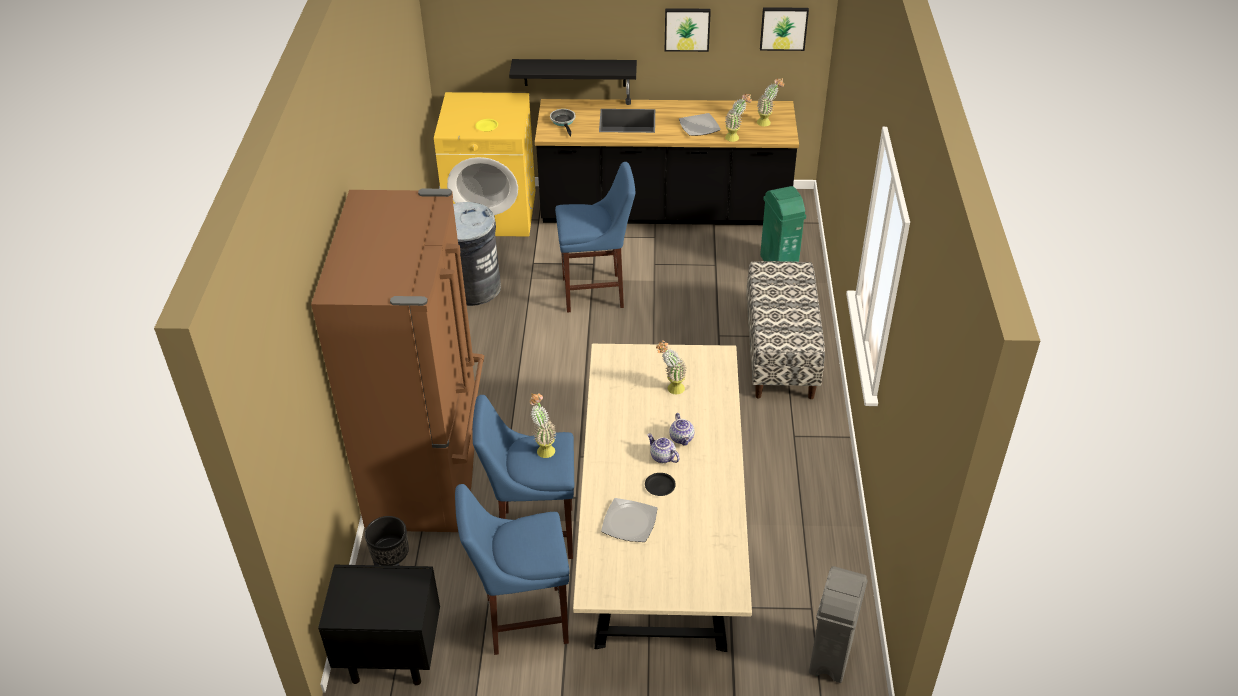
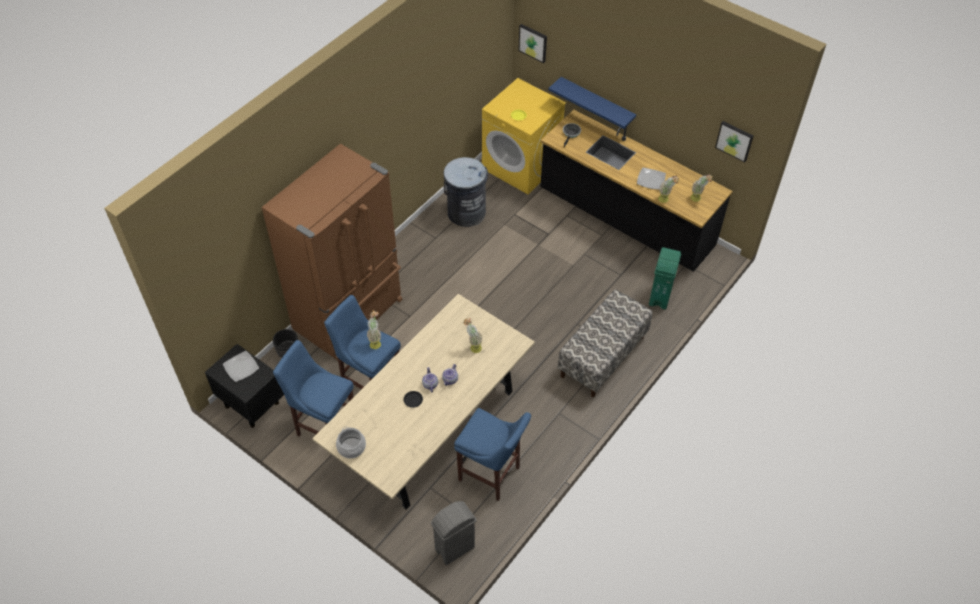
camera: 35 degrees right, 10 degrees up
black shelf [509,59,637,87] -> blue shelf [548,77,636,129]
blue stool [555,162,635,313] -> blue stool moved to [454,408,531,501]
plate [601,498,658,542] -> plate moved to [223,351,259,382]
picture [665,8,711,52] -> picture moved to [518,24,547,63]
none -> cooking pot [336,427,366,459]

